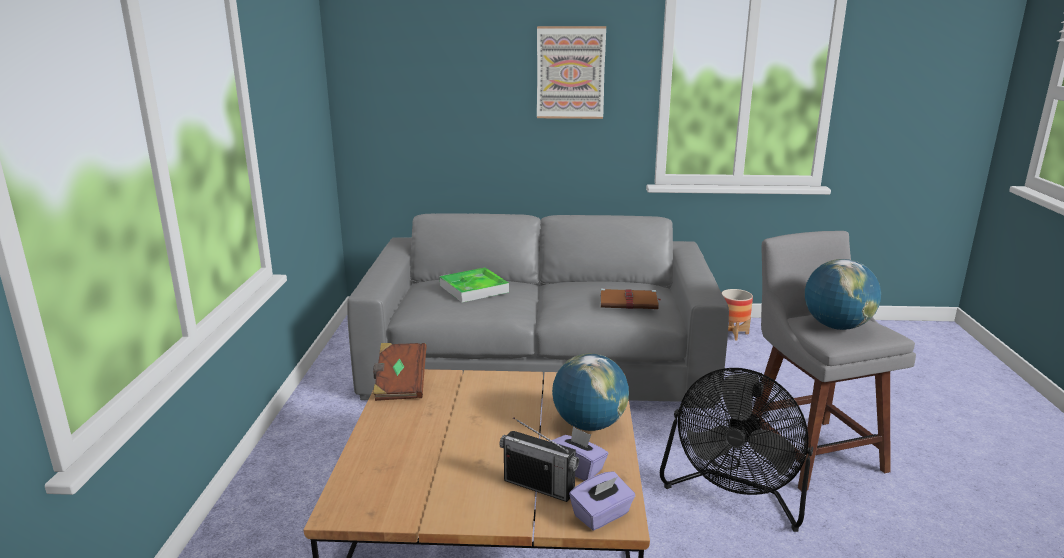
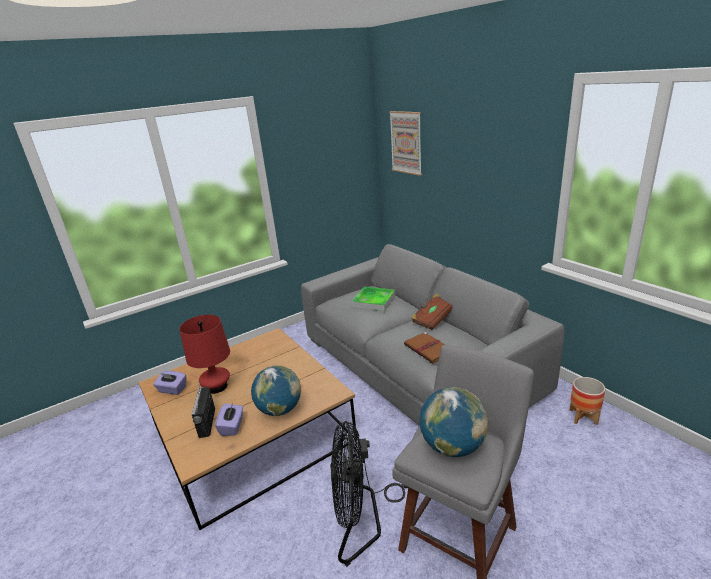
camera: 55 degrees right, 5 degrees up
brown book [373,343,427,401] -> brown book moved to [411,294,453,330]
picture [537,26,606,119] -> picture moved to [389,111,422,176]
purple tissue box [569,471,635,530] -> purple tissue box moved to [153,371,187,395]
none -> red table lamp [179,315,230,394]

